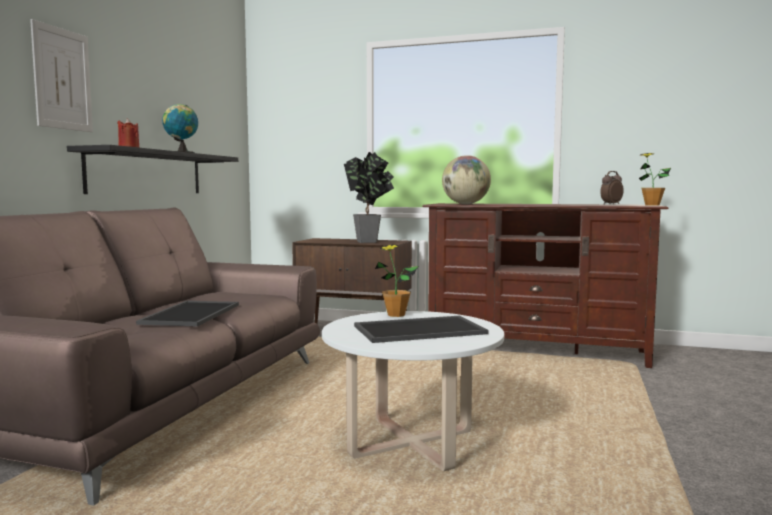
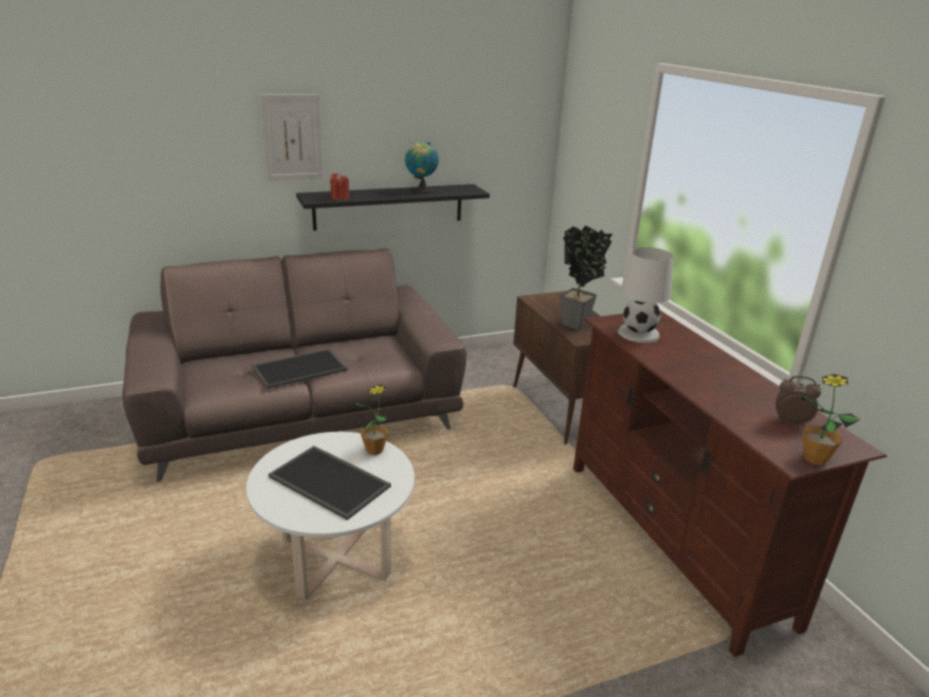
camera: 50 degrees right, 20 degrees up
globe [442,155,491,204] -> white table lamp [618,247,674,343]

